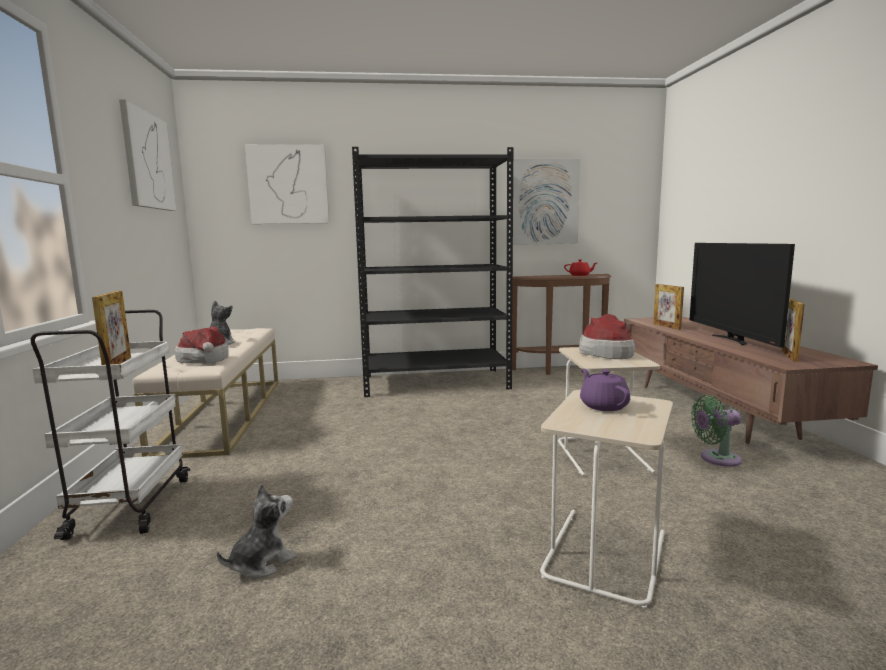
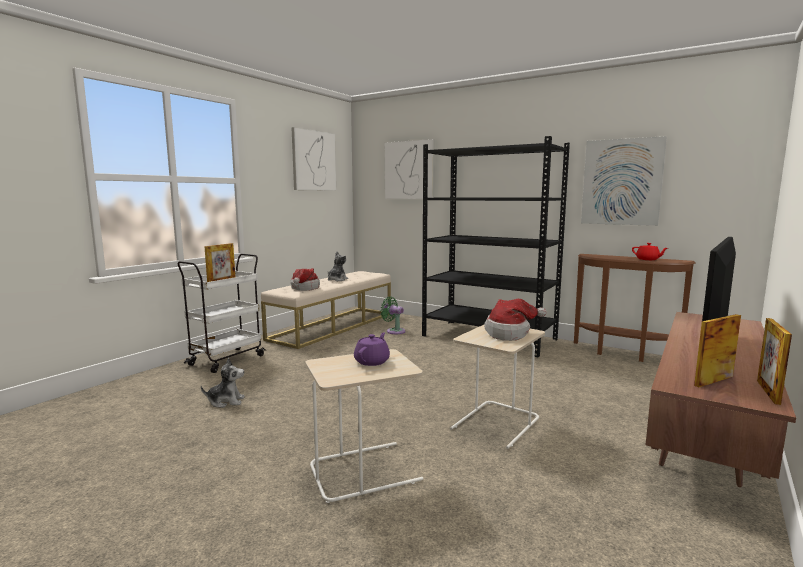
camera: 40 degrees right, 0 degrees up
picture frame [653,284,684,330] -> picture frame moved to [757,318,792,405]
green fan [691,395,742,467] -> green fan moved to [380,297,406,334]

